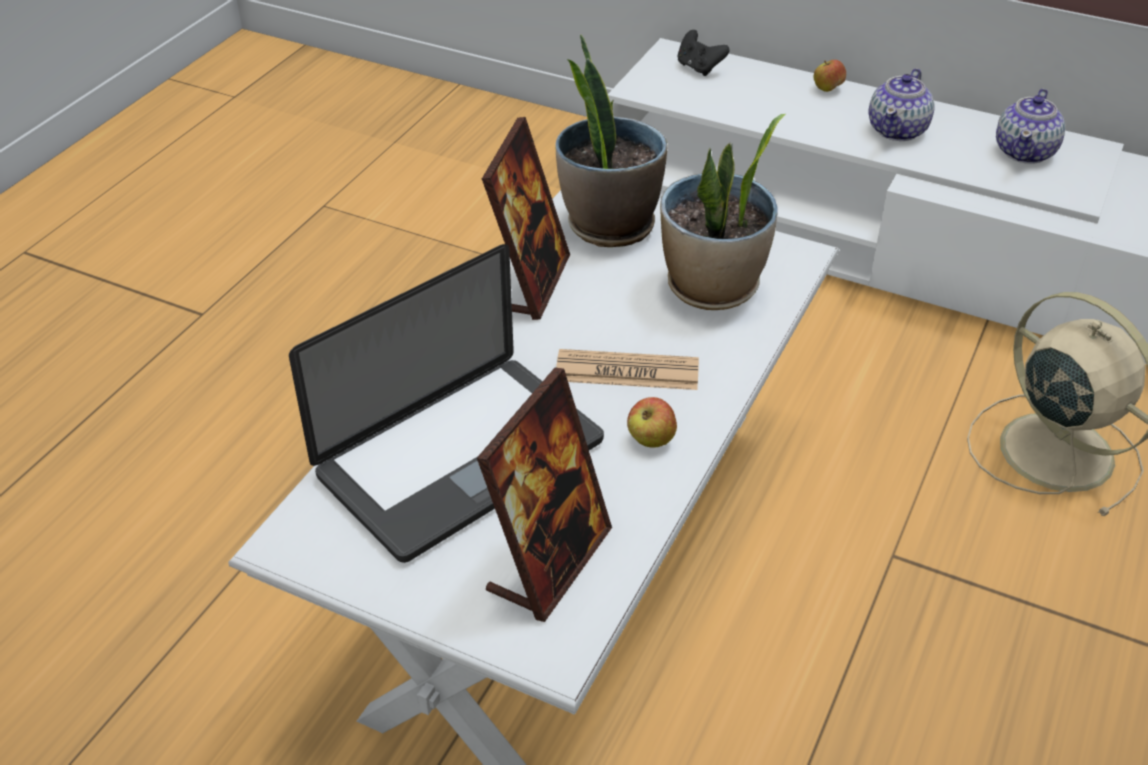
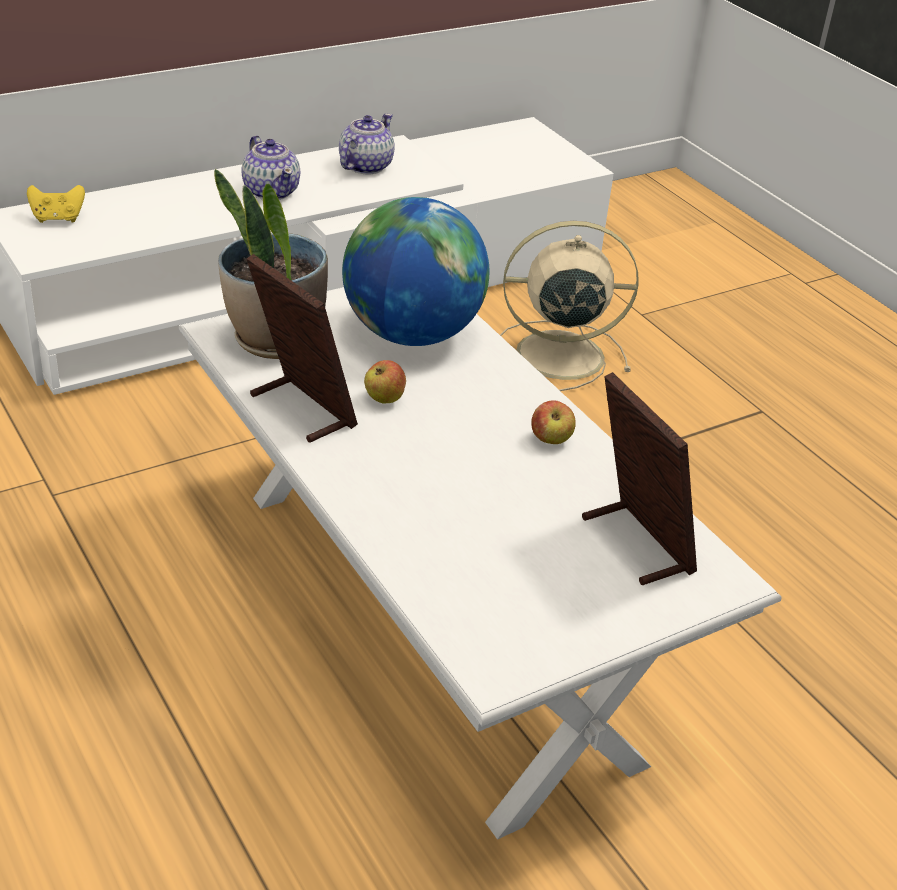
camera: 60 degrees left, 5 degrees down
laptop [289,244,604,563] -> none
newspaper [556,349,699,390] -> none
potted plant [660,114,786,310] -> globe [342,197,490,346]
black game controller [677,30,730,76] -> yellow game controller [27,185,85,223]
apple [814,60,846,92] -> apple moved to [364,360,406,403]
teapot [996,89,1065,164] -> teapot turned 120 degrees counterclockwise [339,113,395,174]

